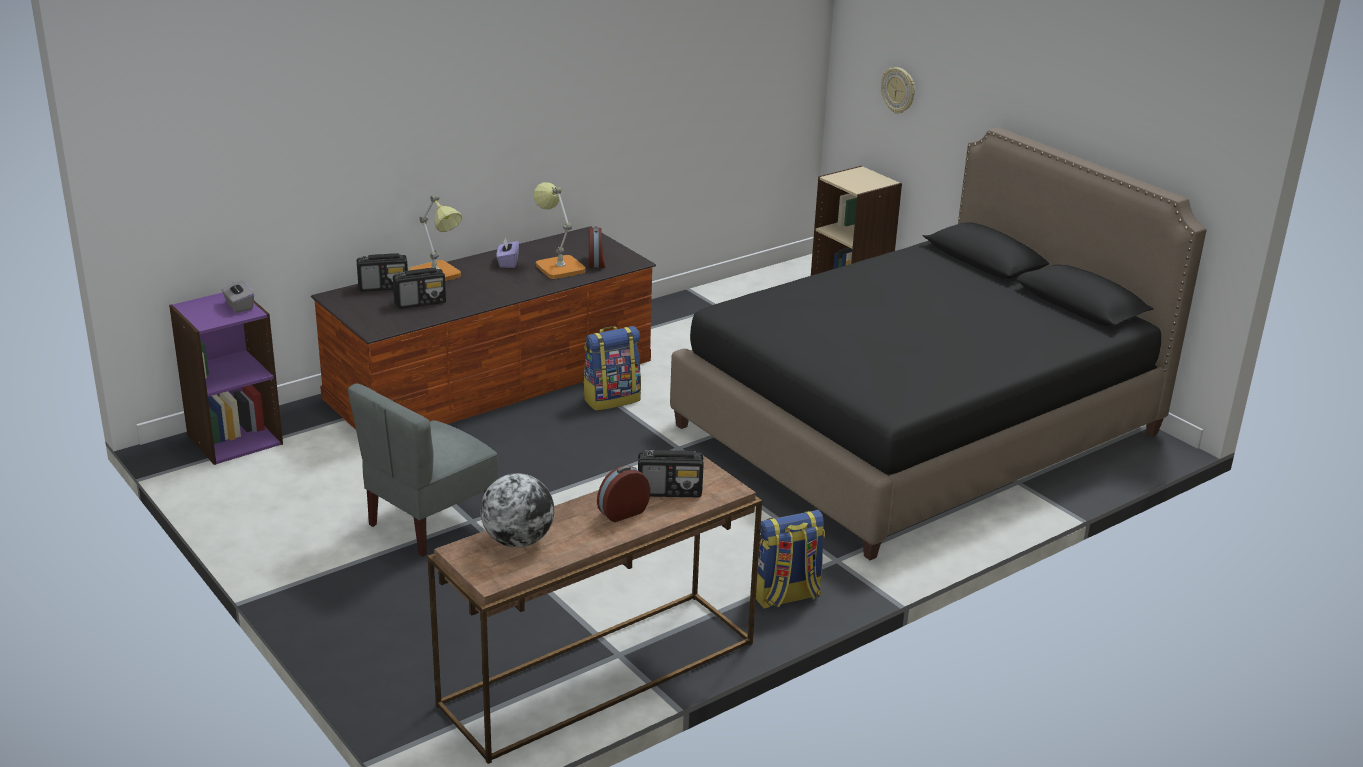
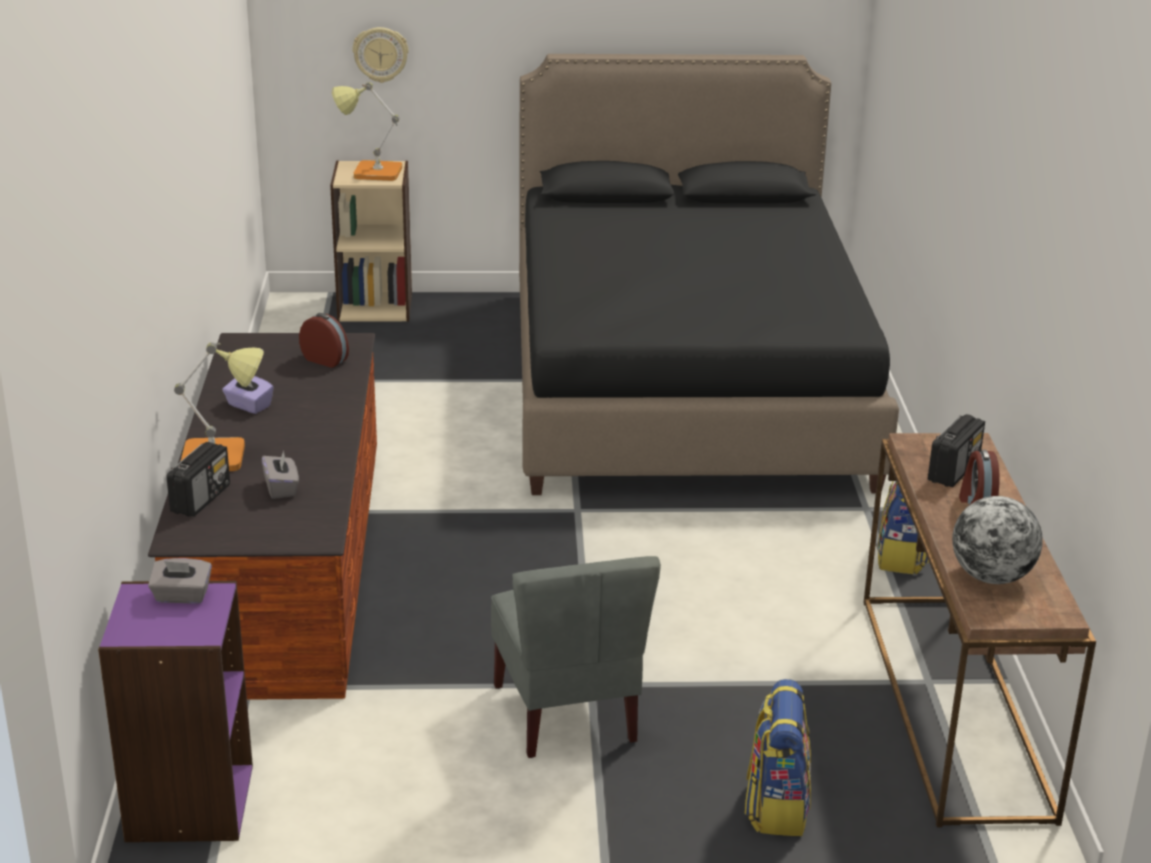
camera: 55 degrees left, 0 degrees up
radio [393,268,446,309] -> grey tissue box [262,450,299,499]
table lamp [534,182,586,279] -> table lamp moved to [332,82,402,181]
backpack [583,326,641,411] -> backpack moved to [745,679,811,836]

